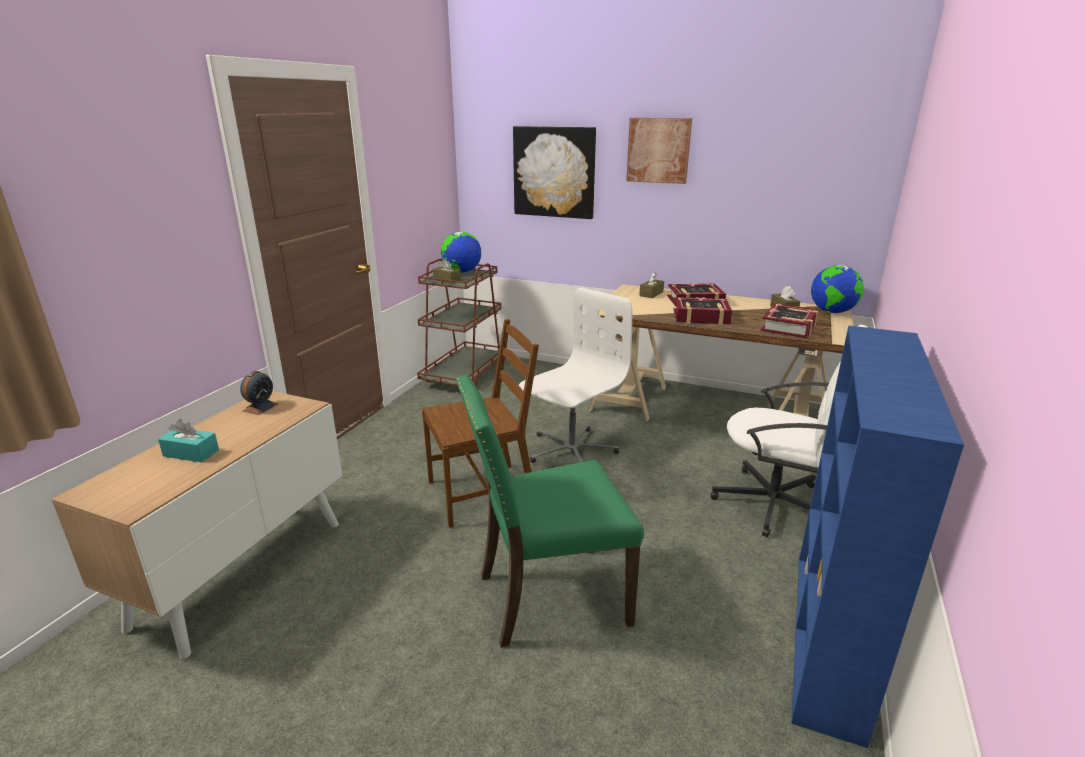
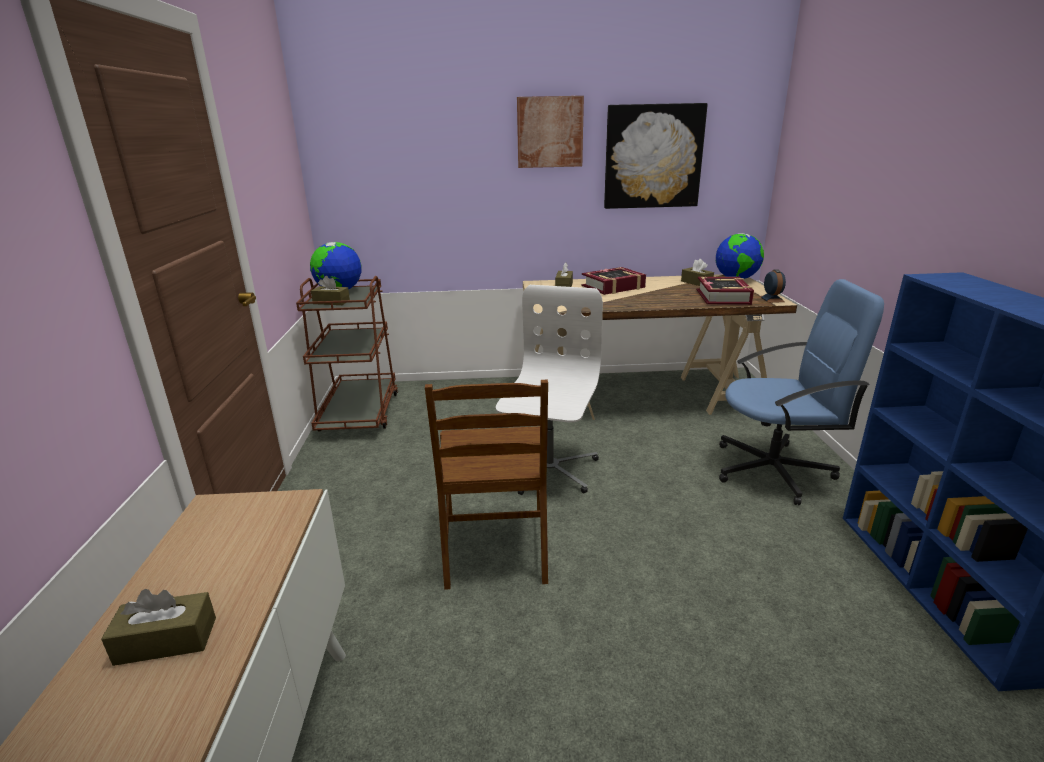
camera: 25 degrees left, 0 degrees up
turquoise tissue box [158,419,219,462] -> brown tissue box [101,589,216,666]
alarm clock [240,371,279,415] -> alarm clock moved to [760,269,786,303]
brown chair [422,319,539,528] -> brown chair turned 135 degrees clockwise [425,379,548,590]
green chair [456,375,644,647] -> none
picture [513,126,596,219] -> picture moved to [604,103,708,209]
book [673,297,732,325] -> none
white office chair [711,325,868,537] -> blue office chair [719,279,884,505]

